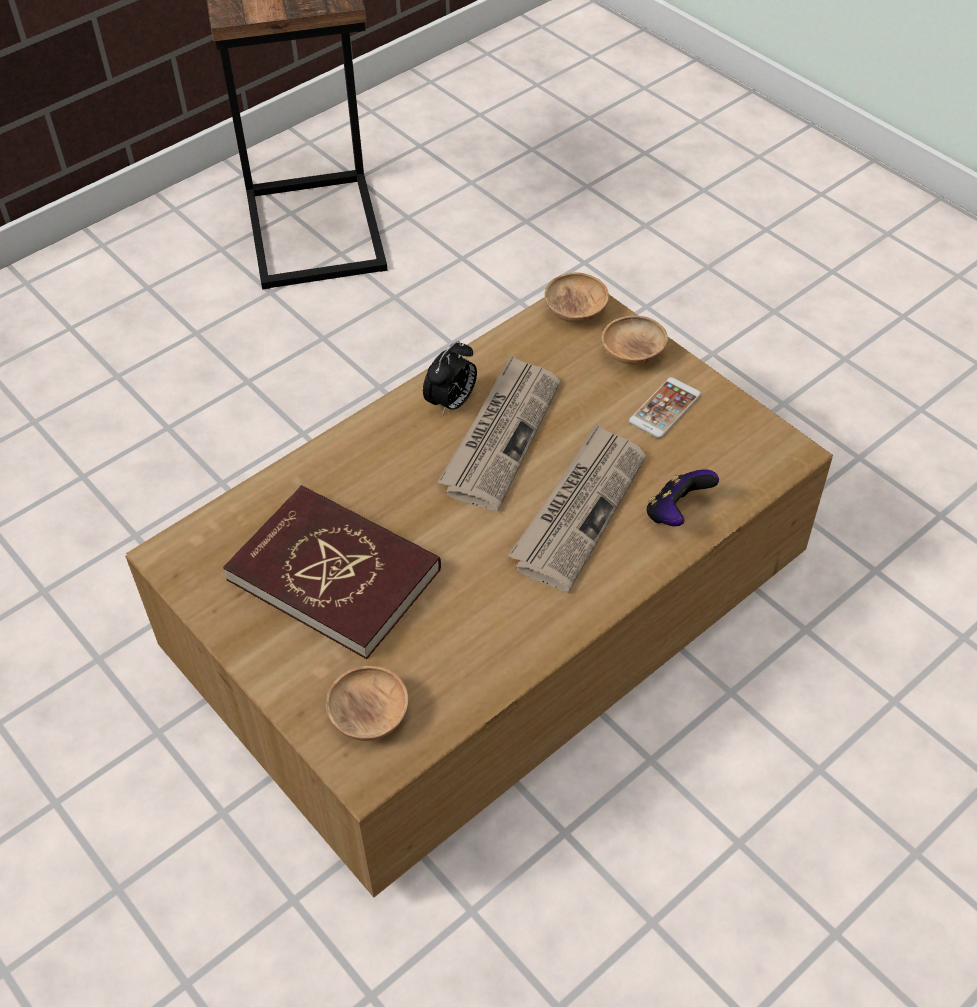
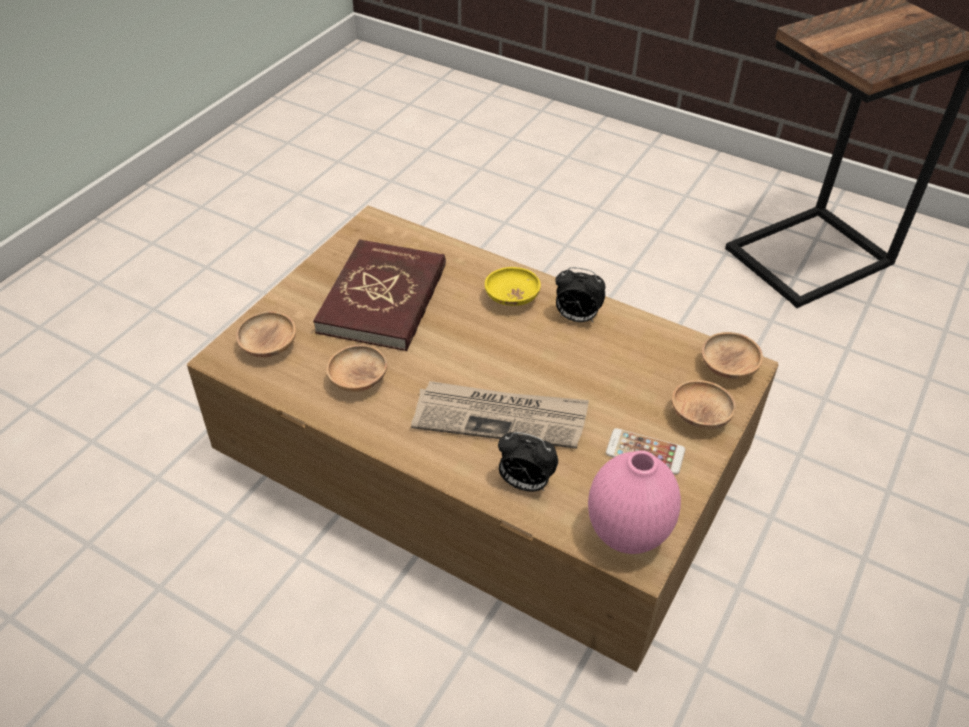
camera: 70 degrees right, 5 degrees down
newspaper [438,355,560,511] -> none
game controller [646,469,719,526] -> alarm clock [498,432,558,492]
none -> brown bowl [326,345,387,392]
none -> yellow bowl [485,267,541,306]
none -> pink vase [588,451,681,554]

